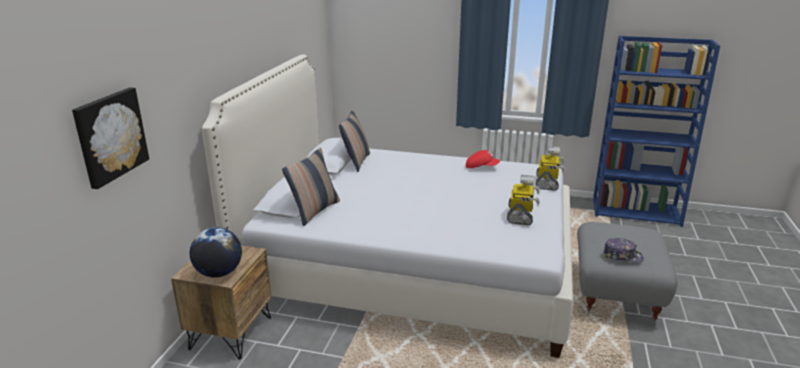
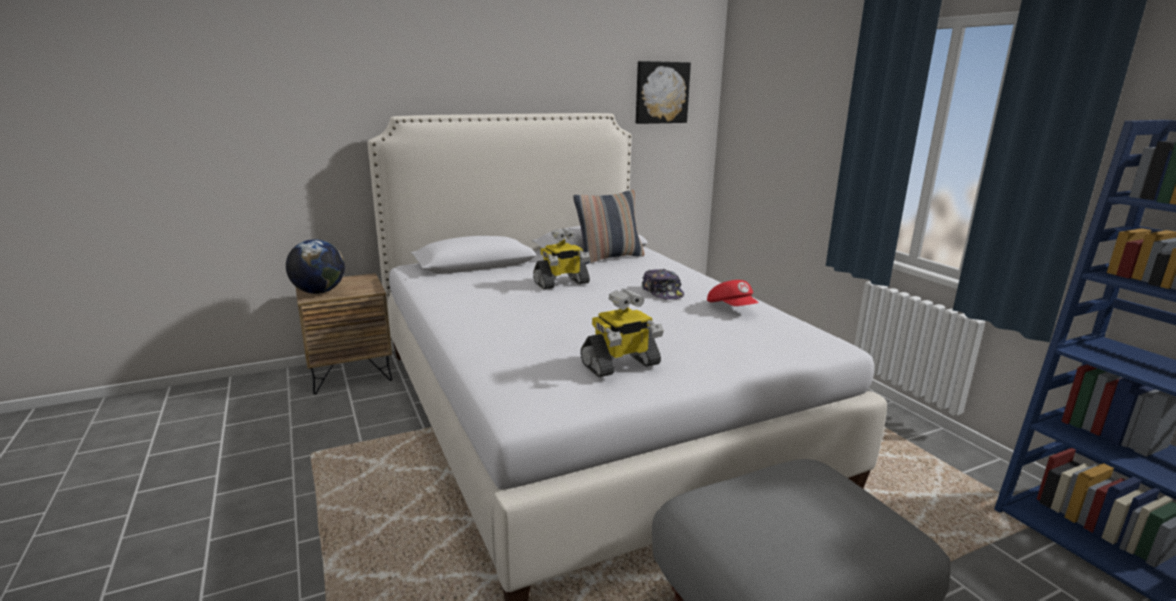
camera: 50 degrees right, 5 degrees down
picture [72,88,149,189] -> picture moved to [636,61,691,124]
pillow [282,148,340,226] -> none
toy robot [536,146,565,191] -> toy robot moved to [533,228,590,289]
cap [603,238,644,262] -> cap moved to [642,269,684,300]

